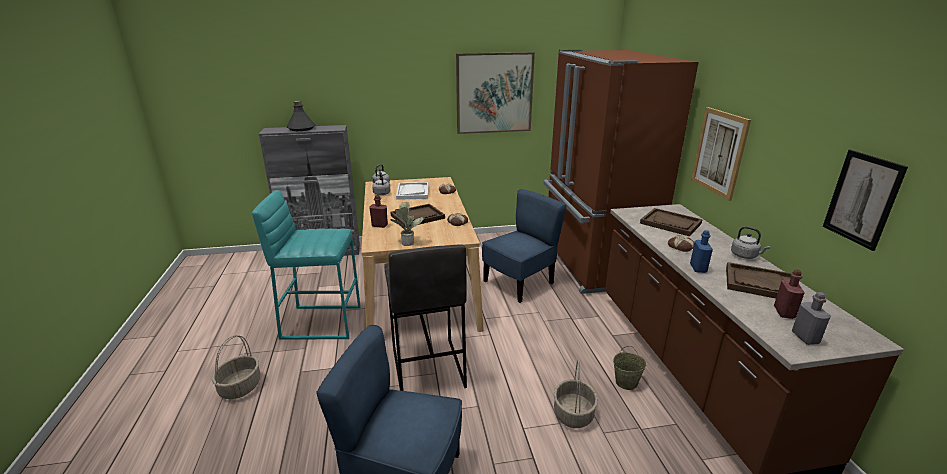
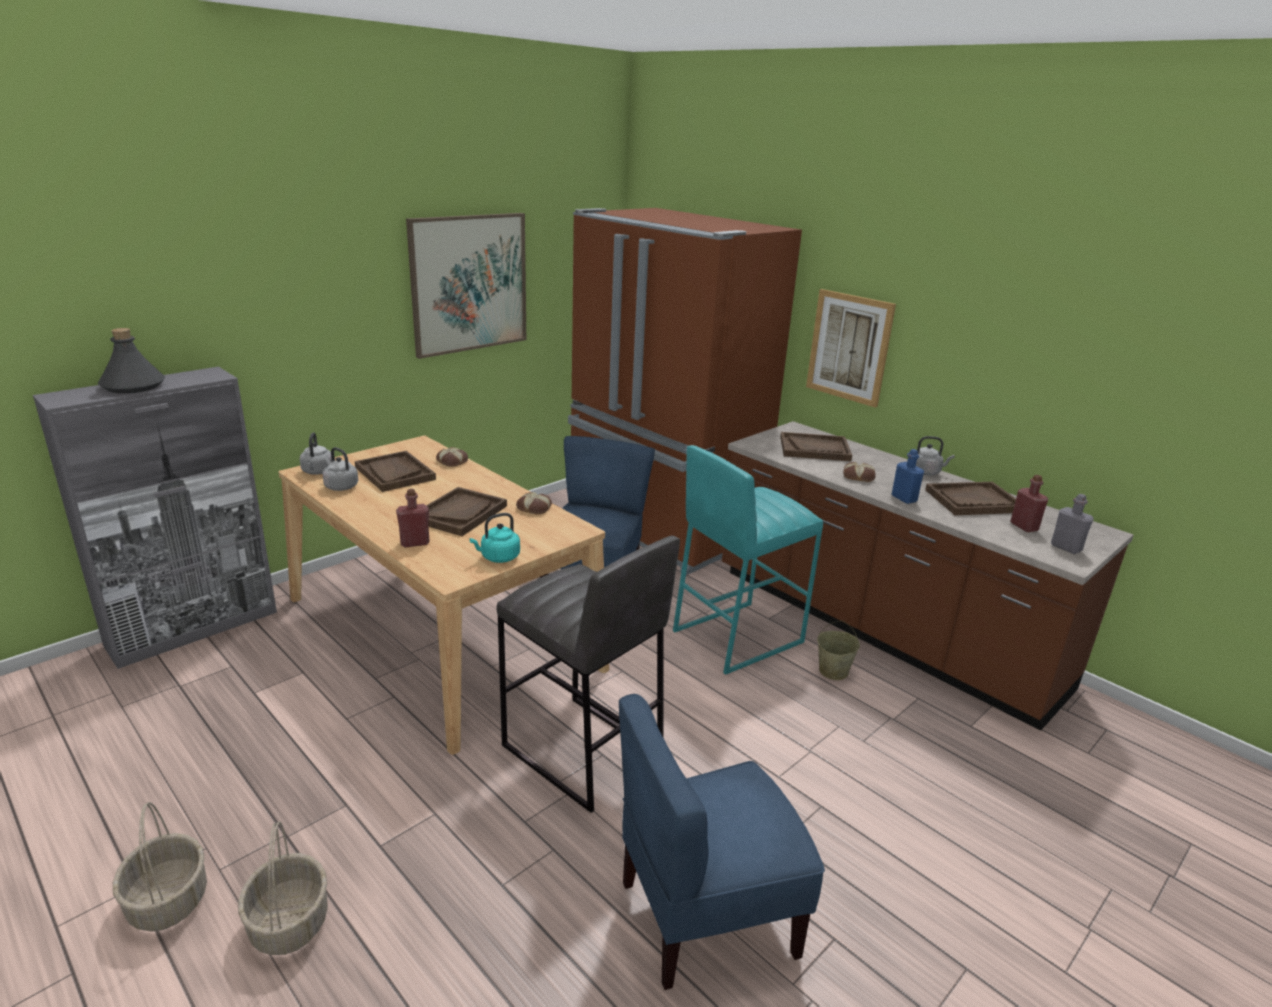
camera: 35 degrees left, 0 degrees up
turquoise stool [252,190,361,339] -> turquoise stool moved to [673,445,823,675]
potted plant [390,202,424,246] -> turquoise kettle [469,513,520,563]
white tray [396,182,429,200] -> brown tray [355,451,436,492]
basket [554,359,598,428] -> basket moved to [113,802,207,931]
picture [823,150,908,251] -> none

